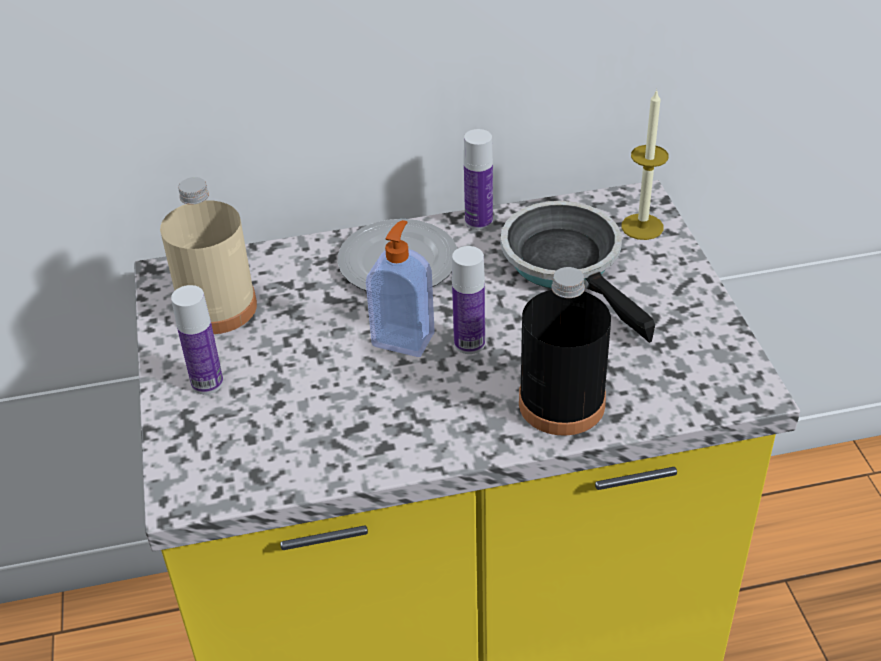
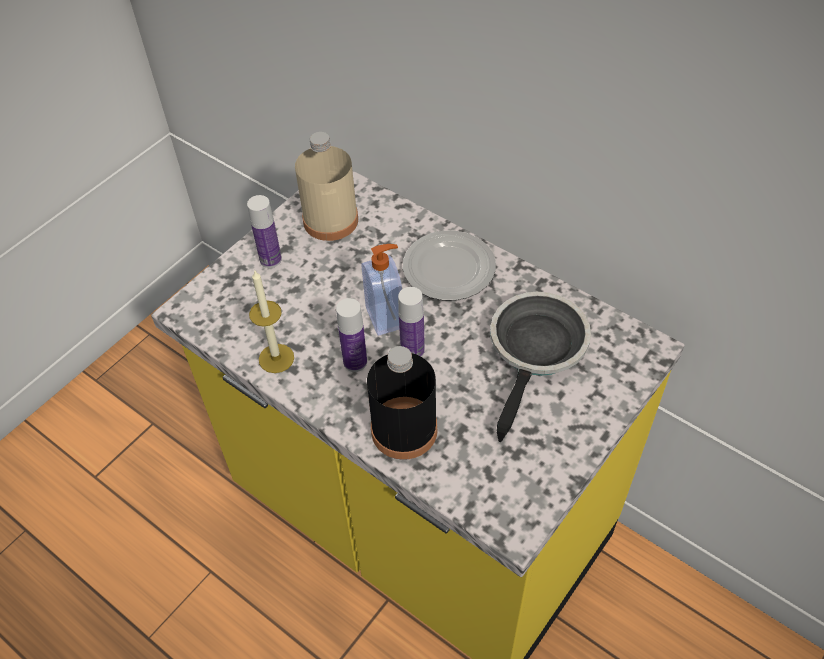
camera: 50 degrees right, 10 degrees up
bottle [464,129,493,230] -> bottle moved to [336,298,367,372]
candle [621,89,669,240] -> candle moved to [249,271,294,373]

